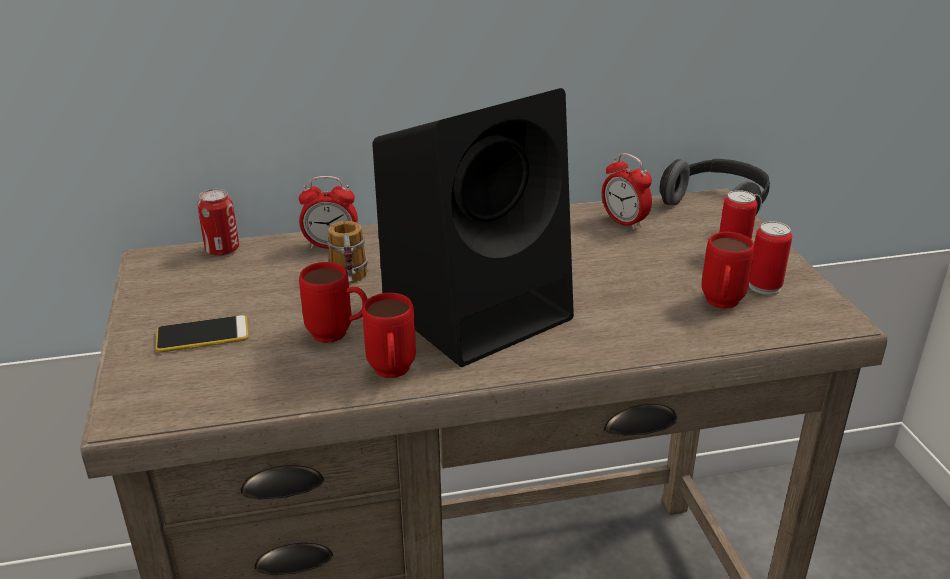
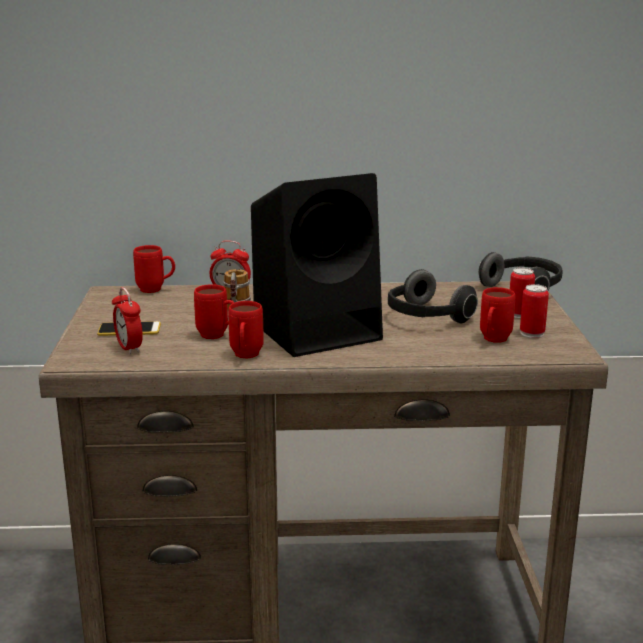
camera: 10 degrees right, 10 degrees down
can [197,189,239,256] -> red mug [133,245,175,293]
alarm clock [602,153,652,230] -> alarm clock moved to [112,287,143,354]
none -> headphones [388,269,478,323]

